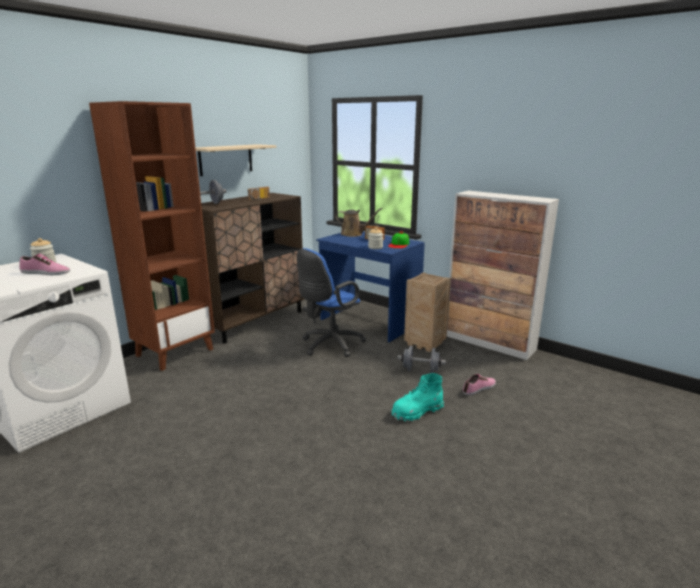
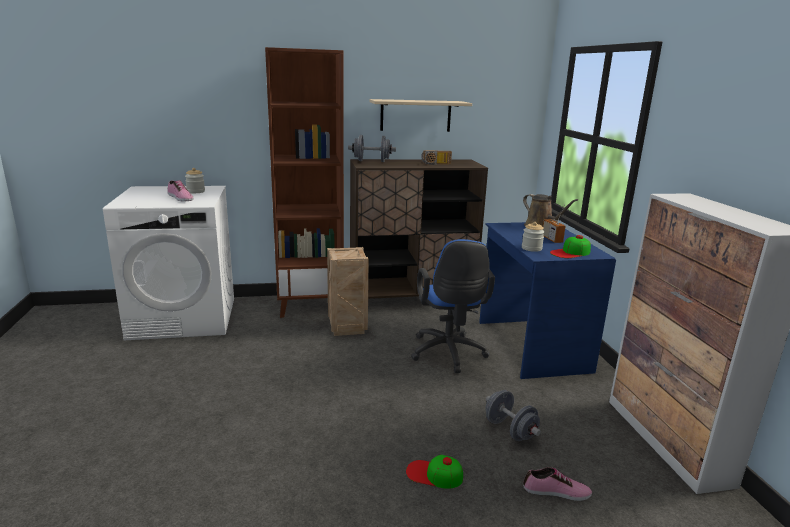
camera: 40 degrees right, 0 degrees up
blue office chair [297,248,366,357] -> blue office chair turned 90 degrees counterclockwise [411,239,495,373]
turquoise boot [392,373,444,422] -> cap [406,455,463,489]
crate [404,273,451,352] -> crate moved to [327,247,369,336]

